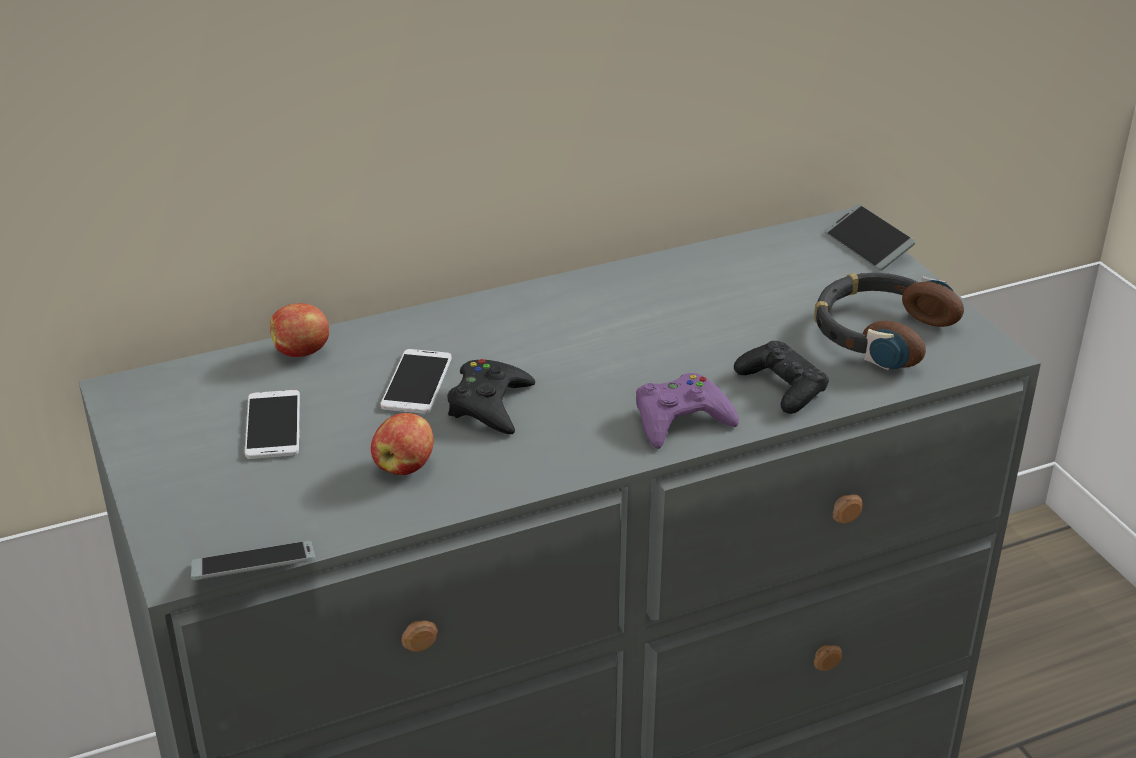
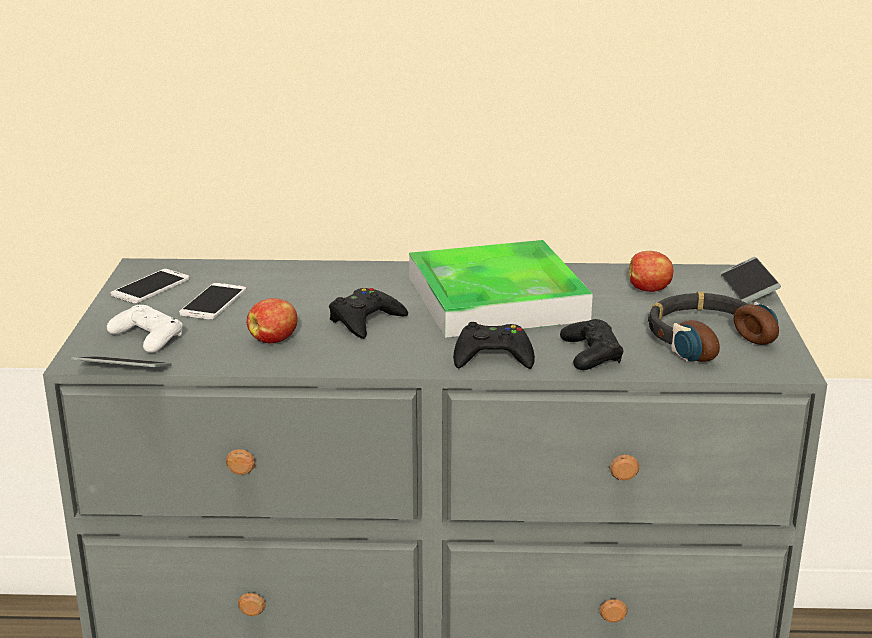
camera: 25 degrees right, 10 degrees down
apple [270,303,329,357] -> apple moved to [629,251,673,292]
phone [380,349,452,414] -> phone moved to [111,269,190,304]
purple game controller [636,373,739,449] -> black game controller [453,322,535,369]
none -> white game controller [107,304,182,353]
none -> tray [409,240,593,338]

